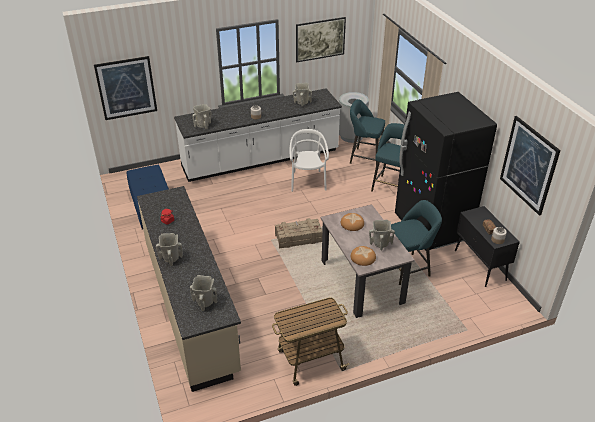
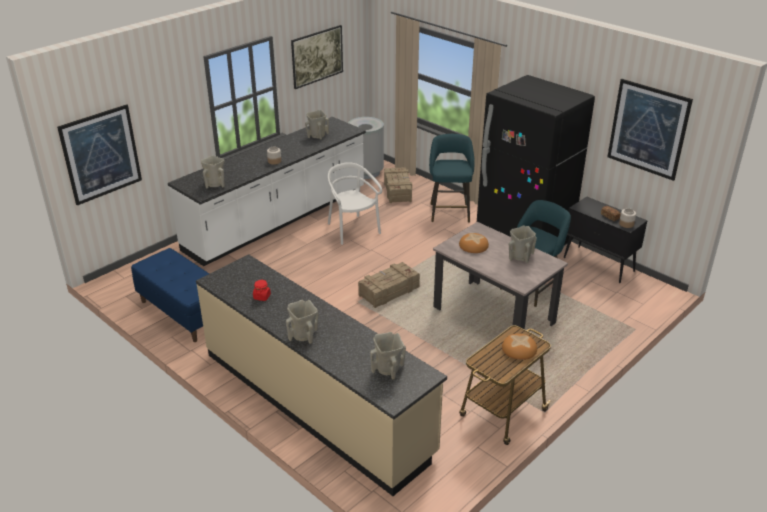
camera: 25 degrees left, 5 degrees down
turquoise stool [350,99,385,164] -> crate [384,167,412,203]
bread [351,246,376,266] -> bread moved to [502,333,537,360]

